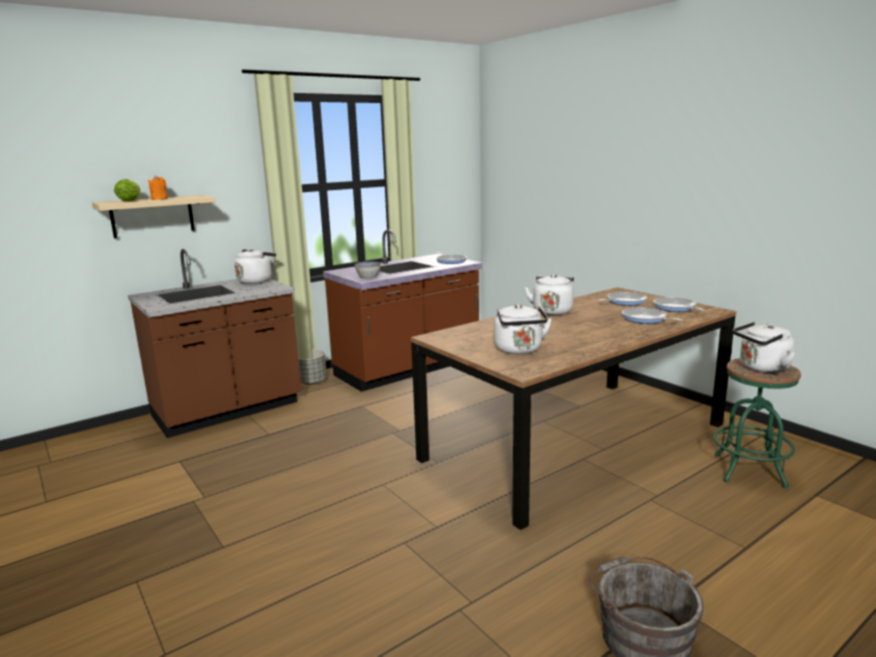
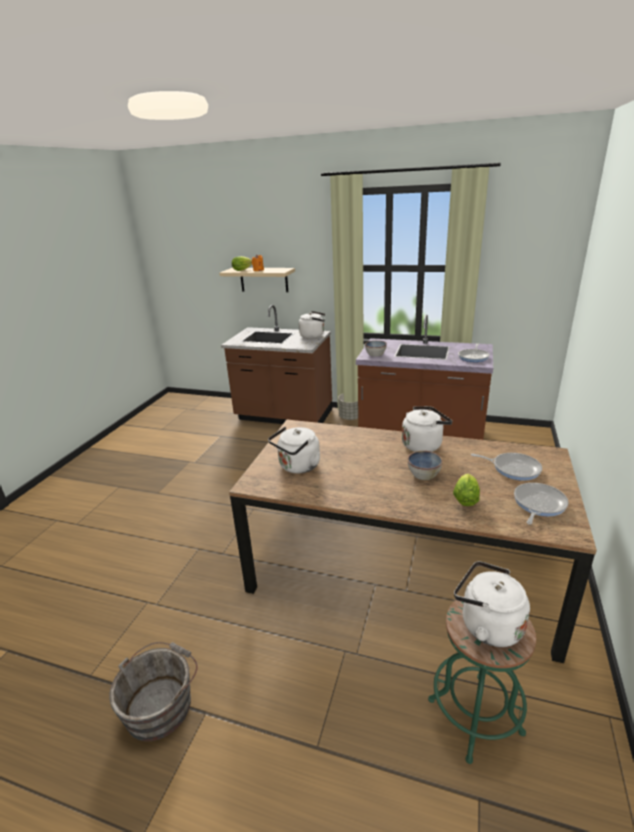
camera: 55 degrees right, 10 degrees up
frying pan [622,308,683,324] -> lettuce [453,473,480,506]
none -> bowl [407,451,443,480]

